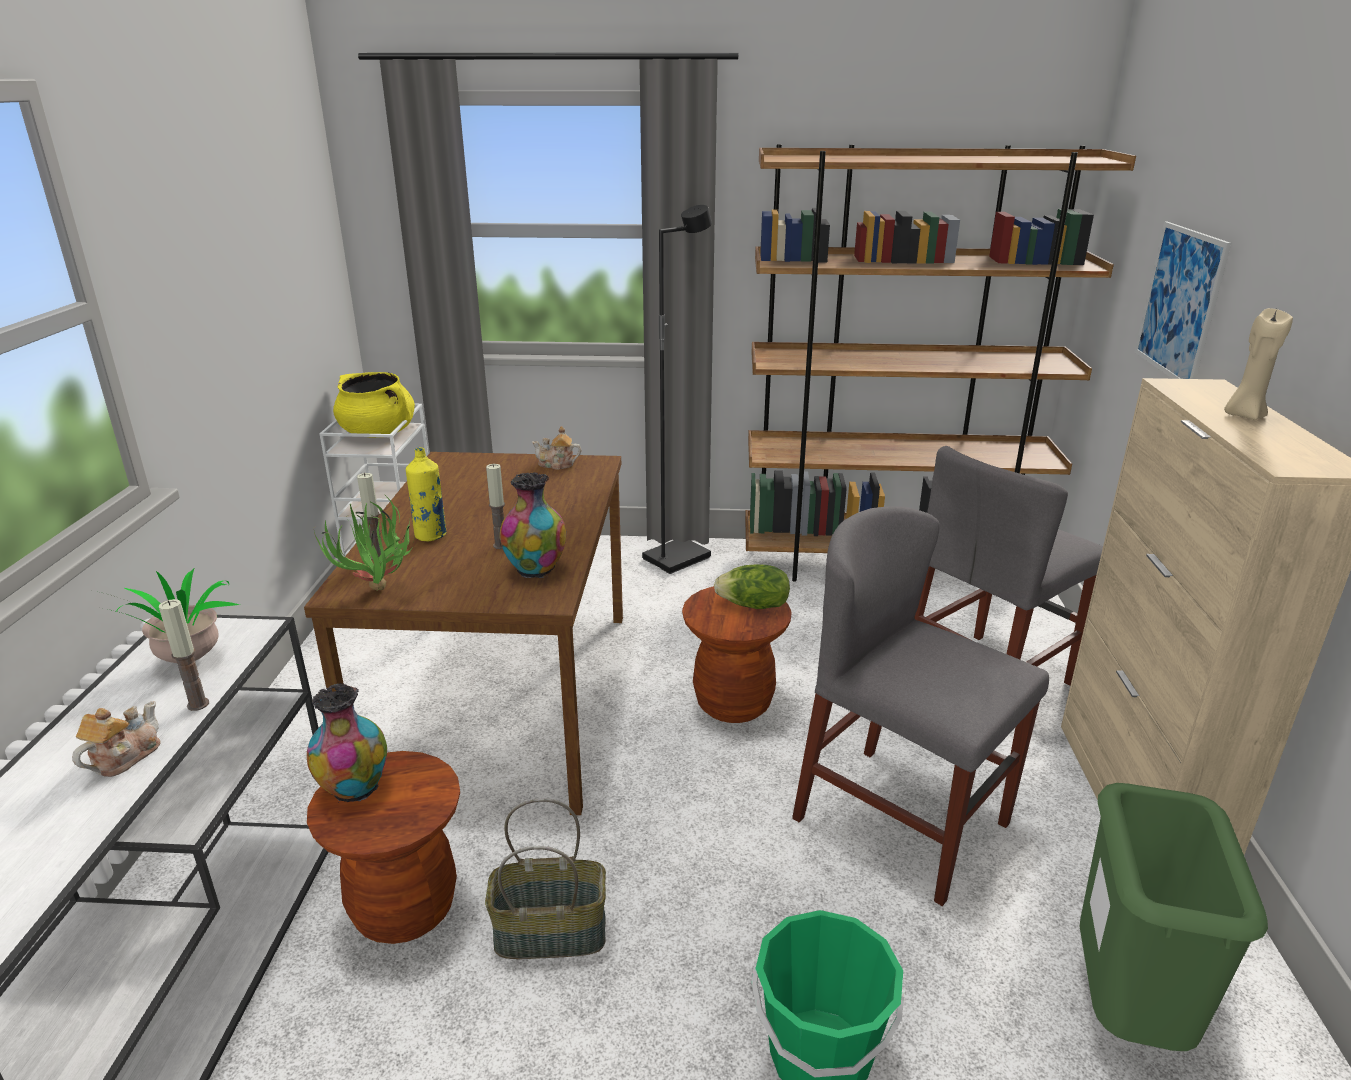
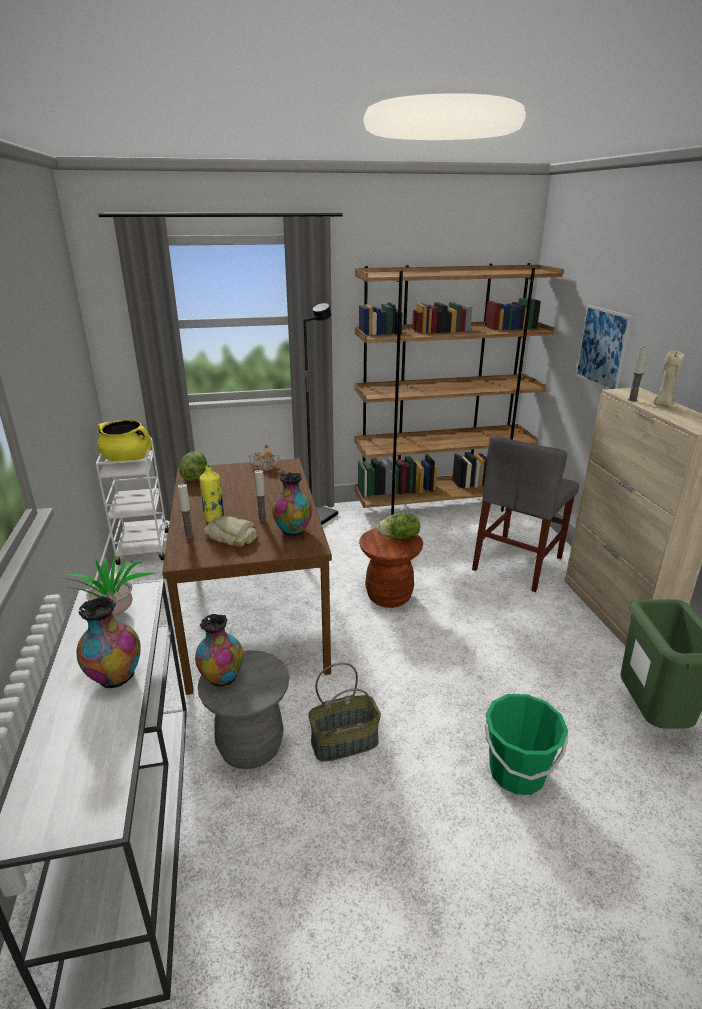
camera: 15 degrees left, 0 degrees up
teapot [72,701,161,777] -> vase [76,596,141,688]
candle [159,599,209,711] -> candle moved to [628,346,649,402]
brown stool [307,751,460,944] -> grey stool [198,650,290,769]
potted plant [314,495,418,591] -> none
grey chair [792,507,1049,906] -> none
none -> lettuce [179,451,207,481]
none -> bread [204,517,257,546]

